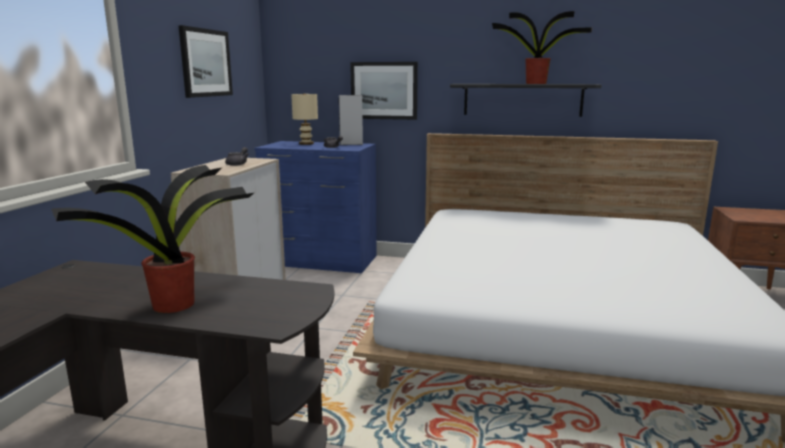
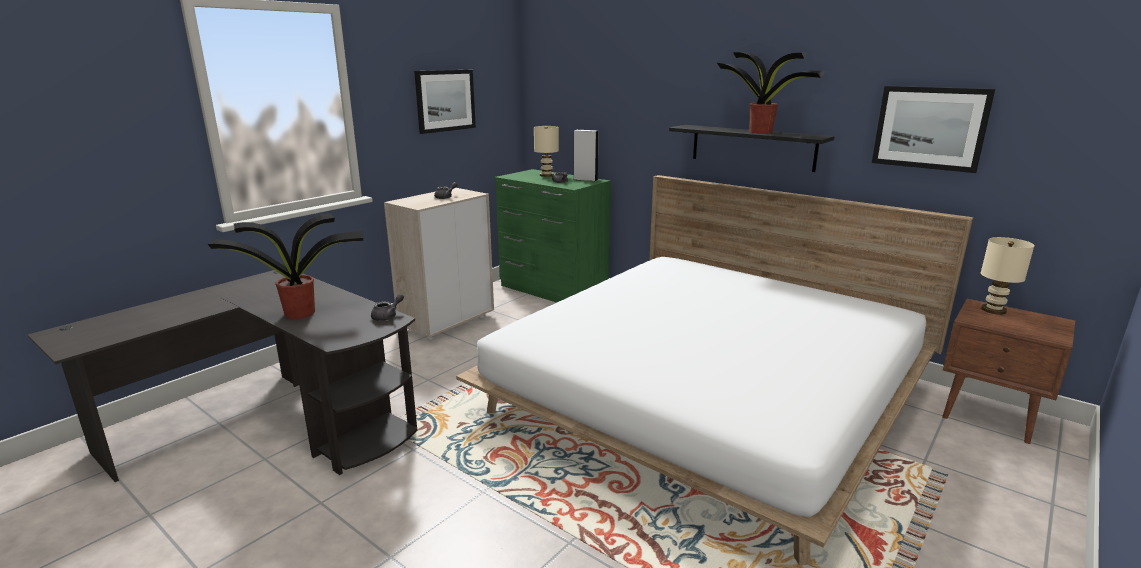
camera: 25 degrees right, 5 degrees up
blue dresser [254,141,377,273] -> green dresser [495,169,611,303]
picture [350,62,418,120] -> picture moved to [872,86,995,173]
none -> grey teapot [371,294,404,321]
none -> beige table lamp [981,237,1034,315]

